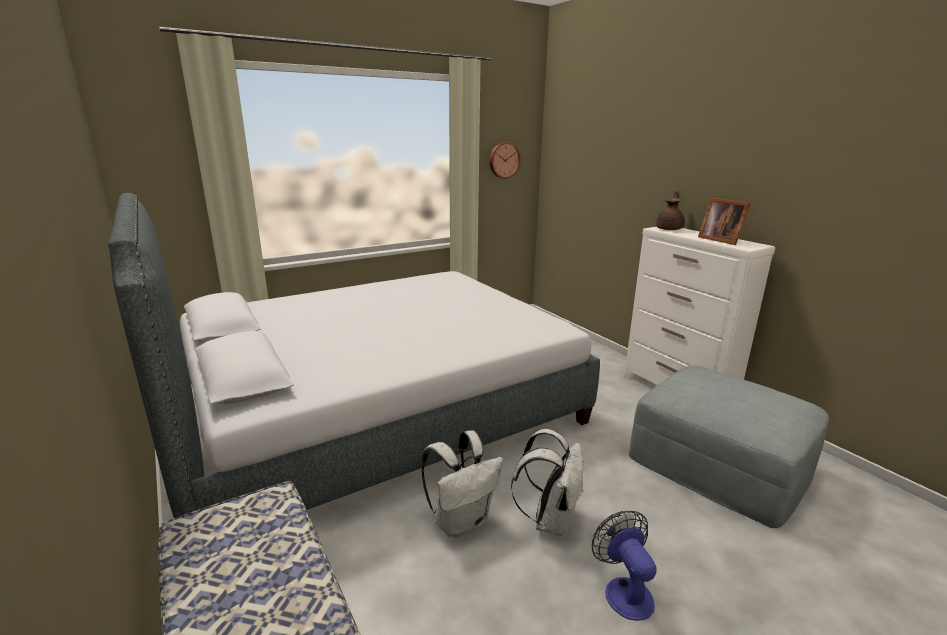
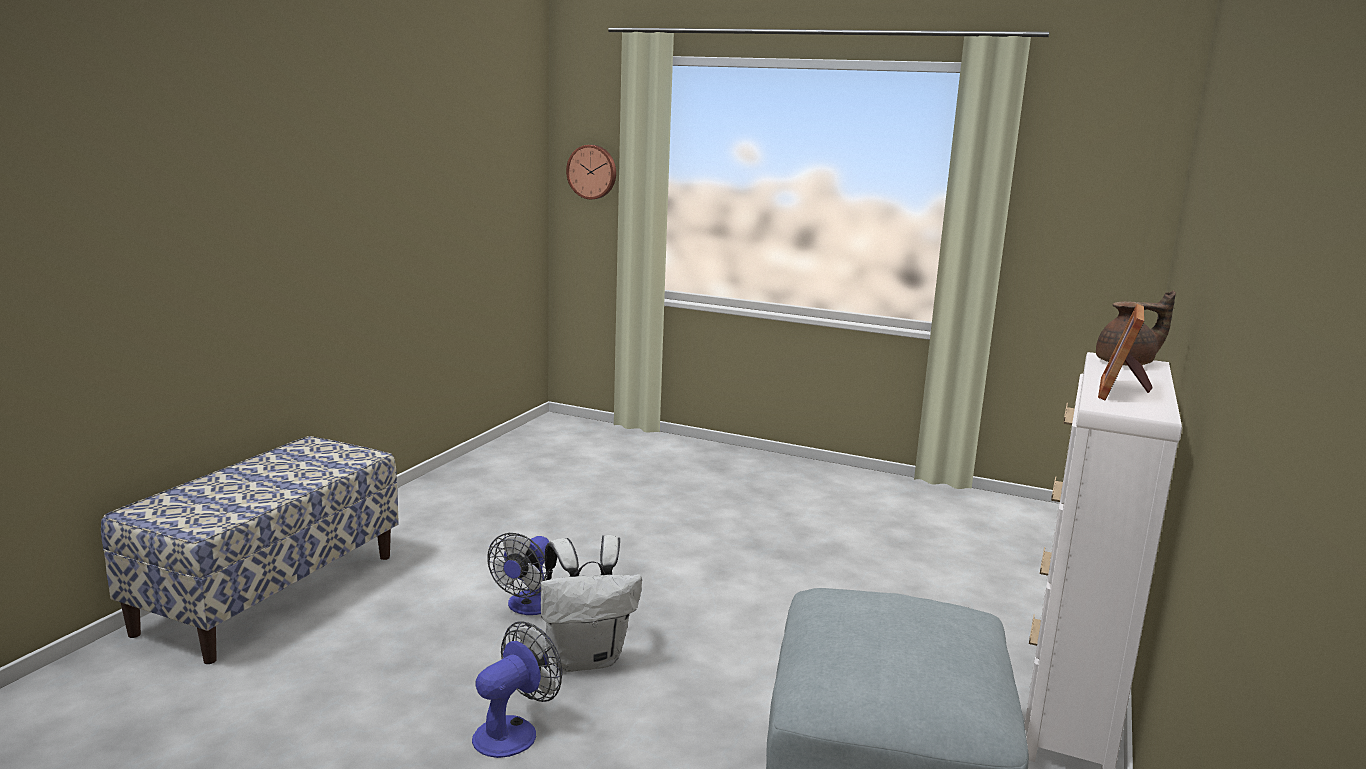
camera: 55 degrees right, 5 degrees down
grey bed [108,193,600,518] -> none
white backpack [421,430,504,538] -> fan [487,533,549,615]
wall clock [489,142,520,179] -> wall clock moved to [566,145,616,199]

